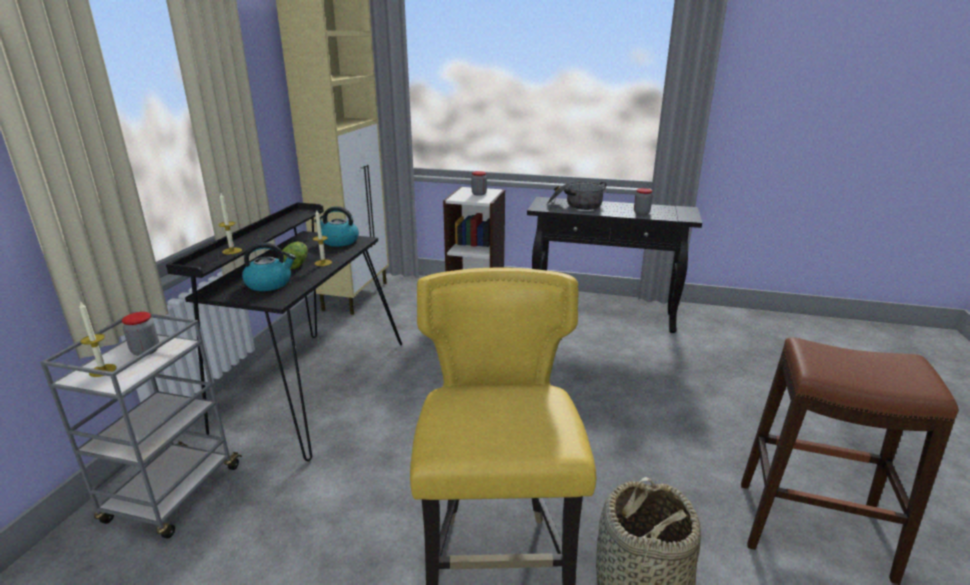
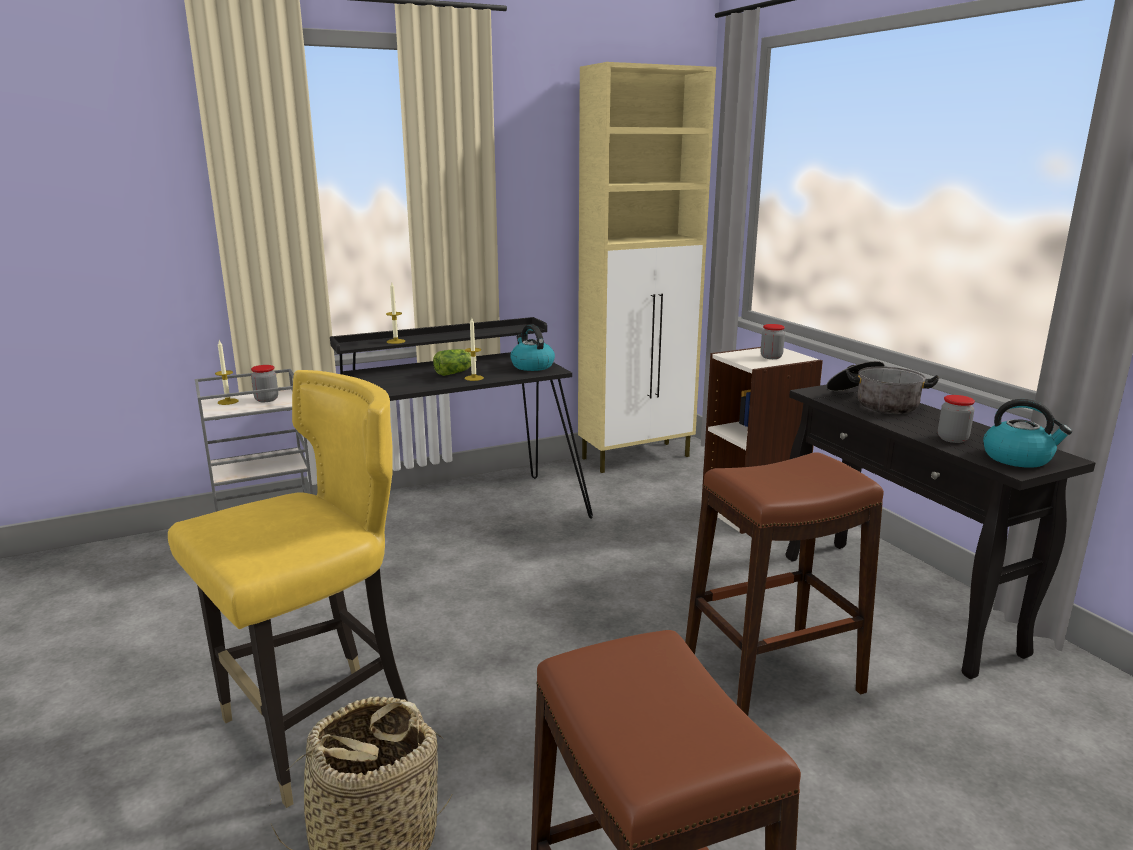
camera: 50 degrees right, 5 degrees down
kettle [242,242,296,291] -> kettle moved to [983,399,1072,468]
none -> brown stool [685,452,884,716]

